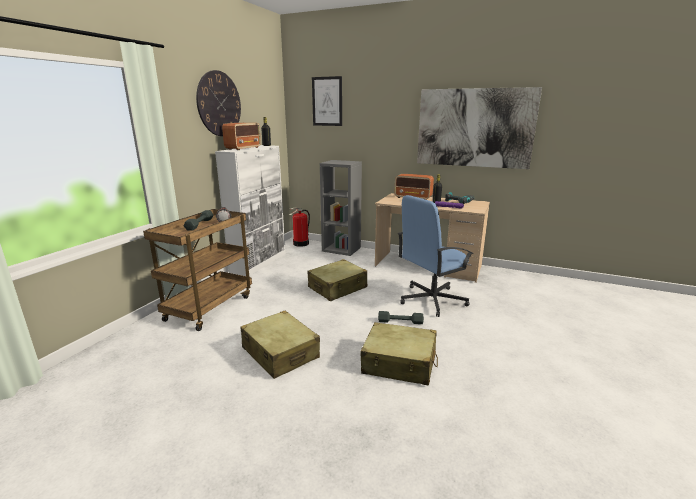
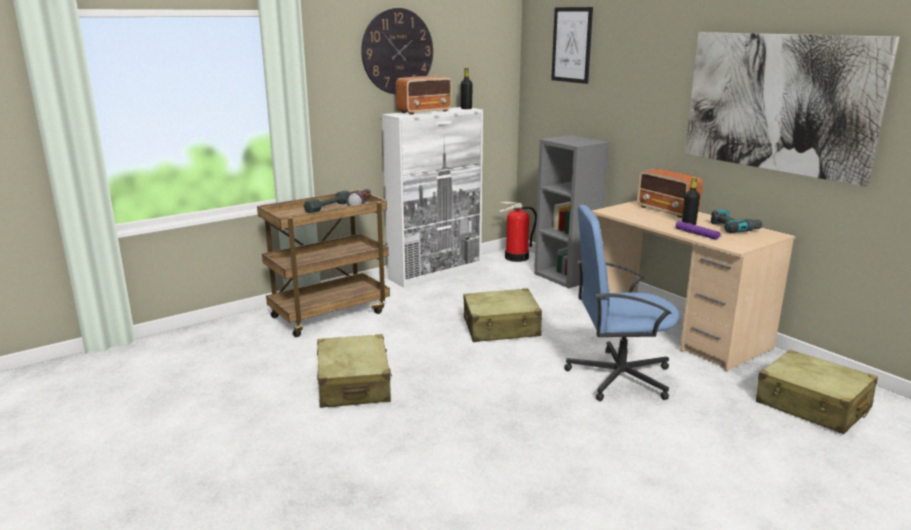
camera: 30 degrees right, 0 degrees up
beige suitcase [360,322,438,386] -> beige suitcase moved to [756,350,878,434]
grey dumbbell [378,311,424,324] -> none

